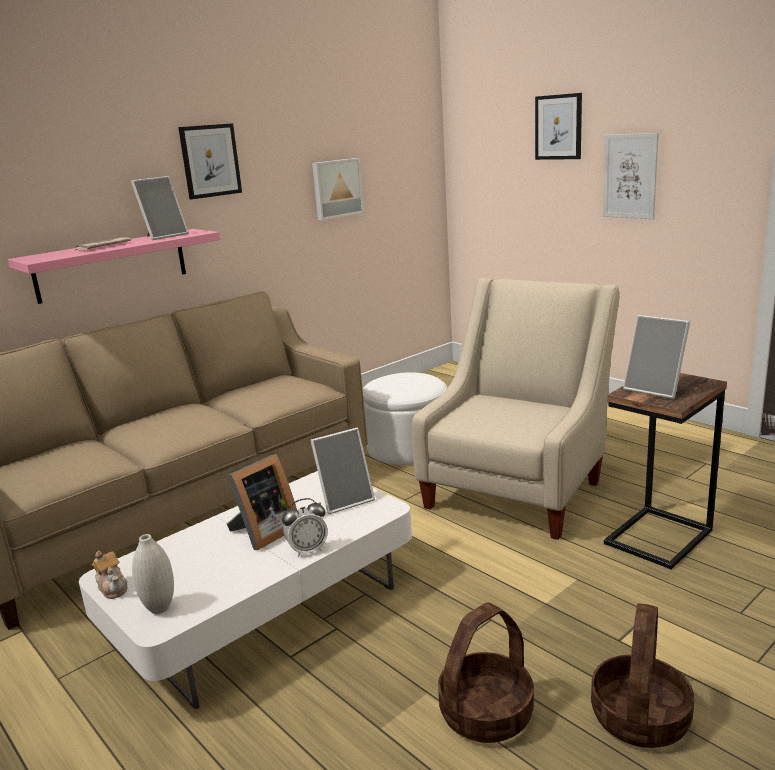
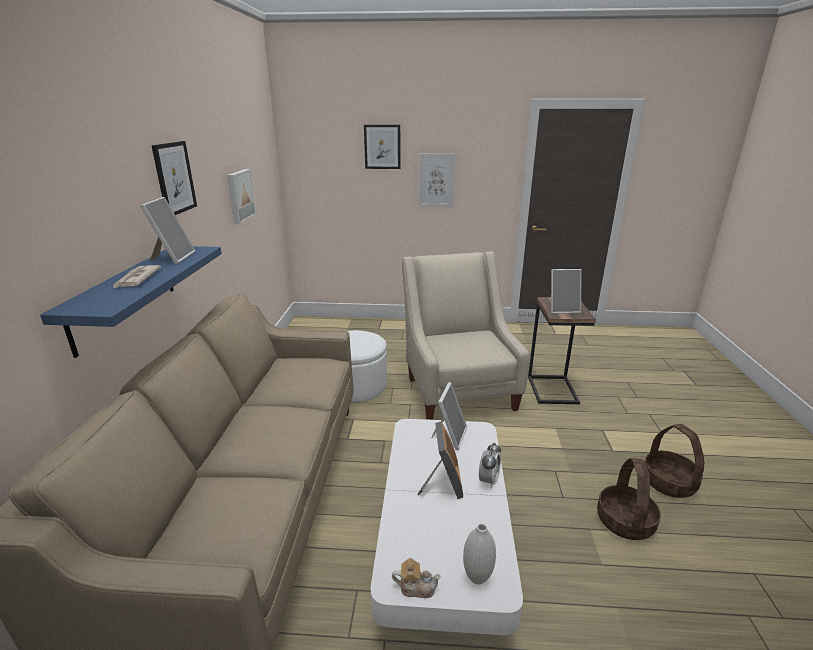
camera: 45 degrees left, 5 degrees up
pink shelf [8,229,220,304] -> blue shelf [40,246,222,358]

